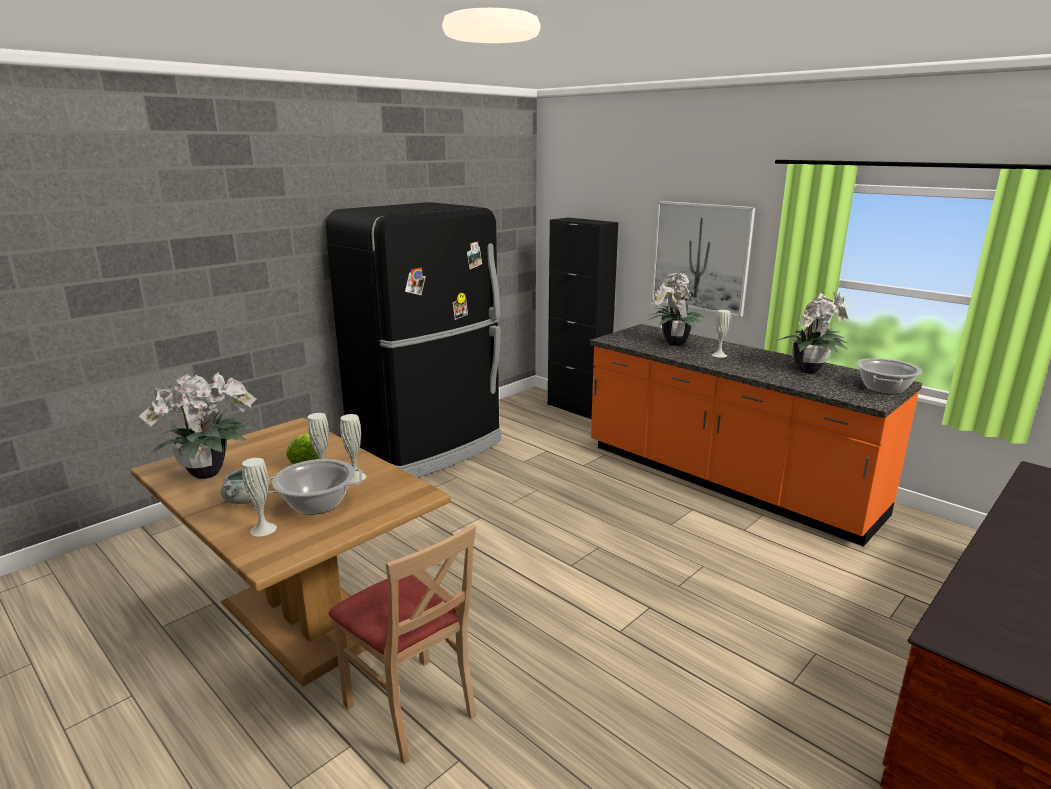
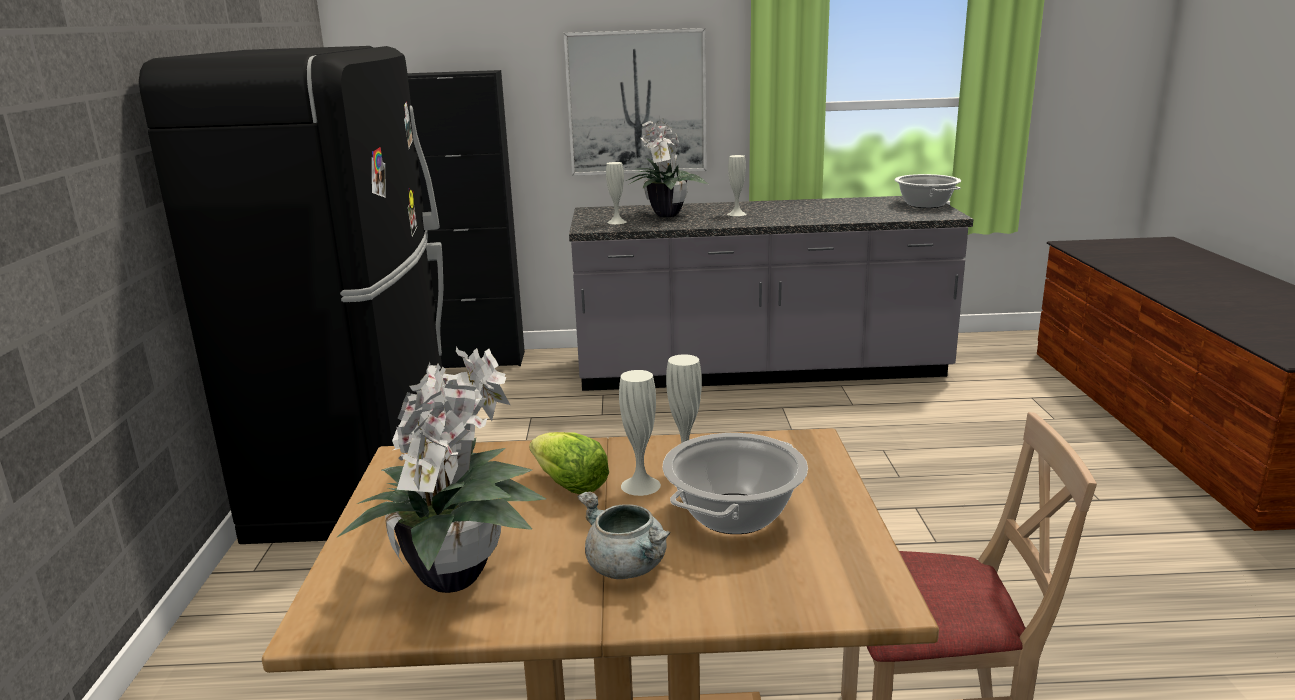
camera: 45 degrees left, 0 degrees up
white vase [242,458,277,536] -> white vase moved to [606,162,627,224]
orange counter [590,324,922,547] -> grey counter [569,196,973,391]
potted plant [776,292,849,373] -> none

